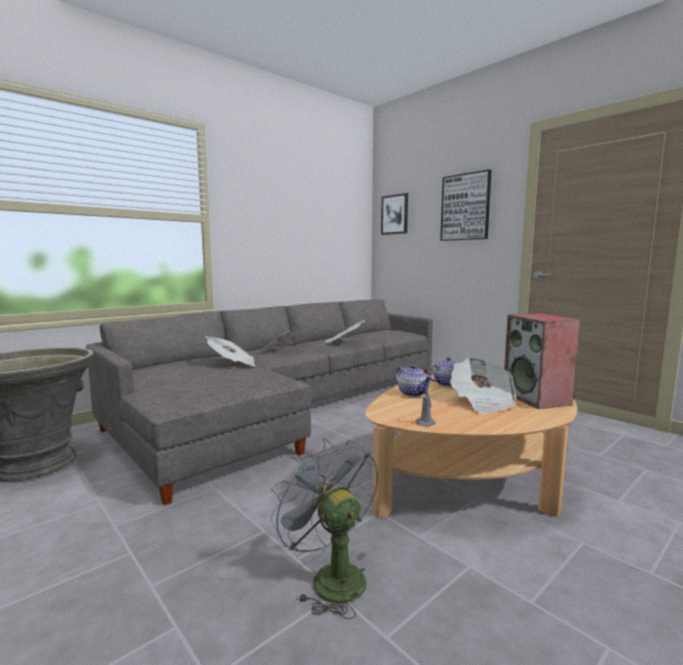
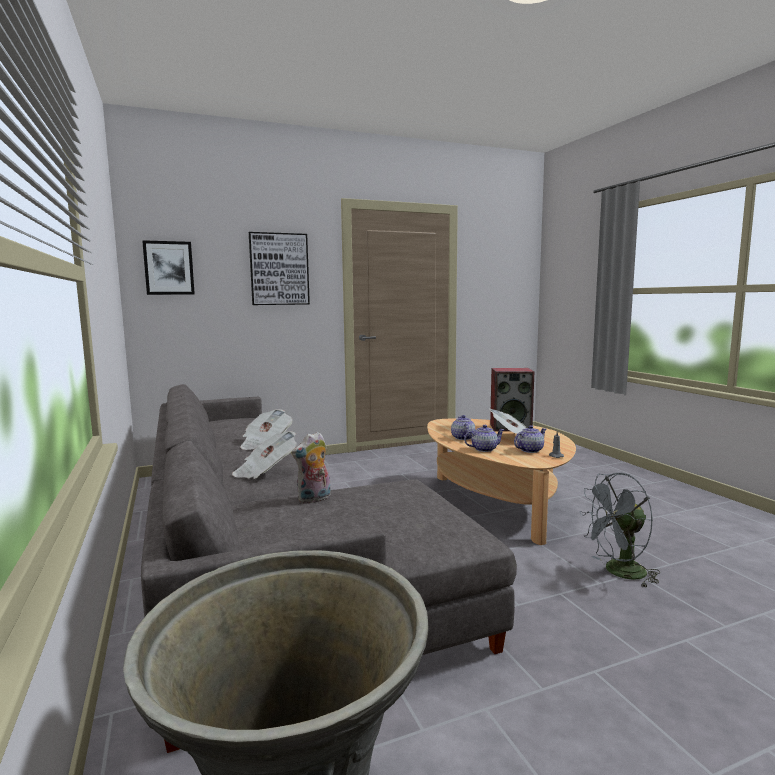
camera: 70 degrees left, 0 degrees up
newspaper [205,336,255,366] -> plush toy [292,432,331,504]
none -> teapot [514,425,546,453]

